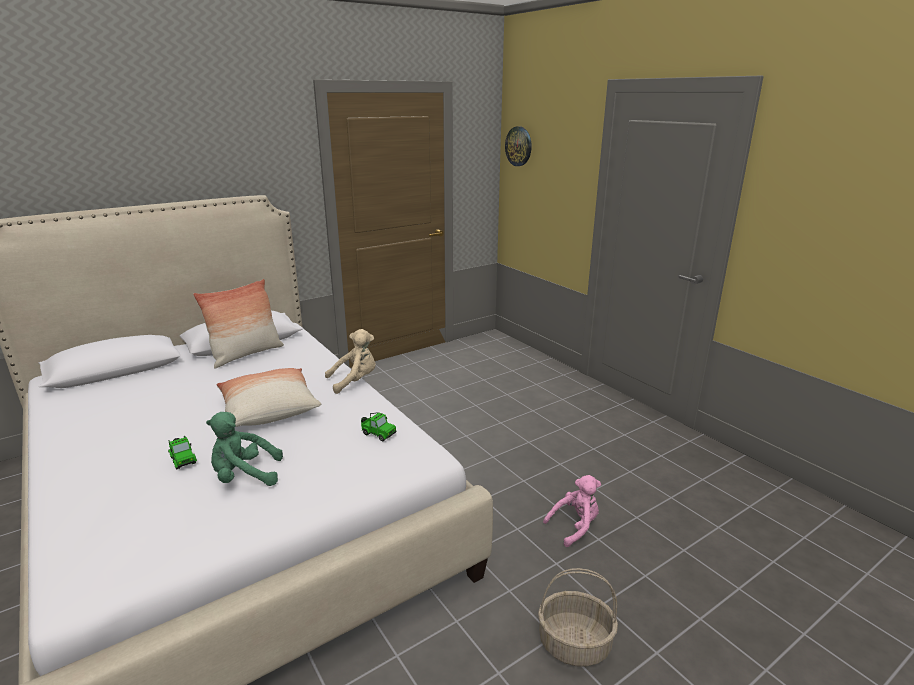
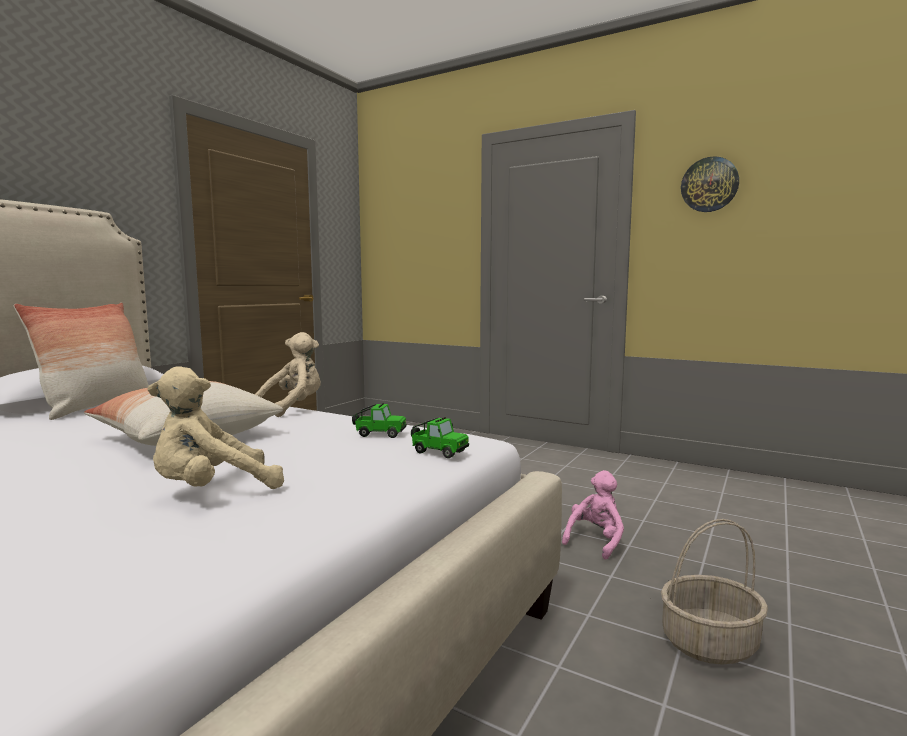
camera: 25 degrees left, 15 degrees down
toy car [168,436,197,469] -> toy car moved to [411,417,469,458]
green plush toy [206,412,283,486] -> beige plush toy [148,366,284,489]
wall clock [505,126,532,166] -> wall clock moved to [681,156,739,212]

